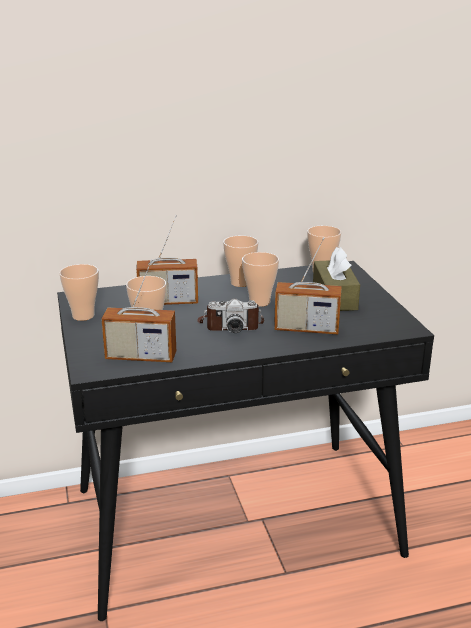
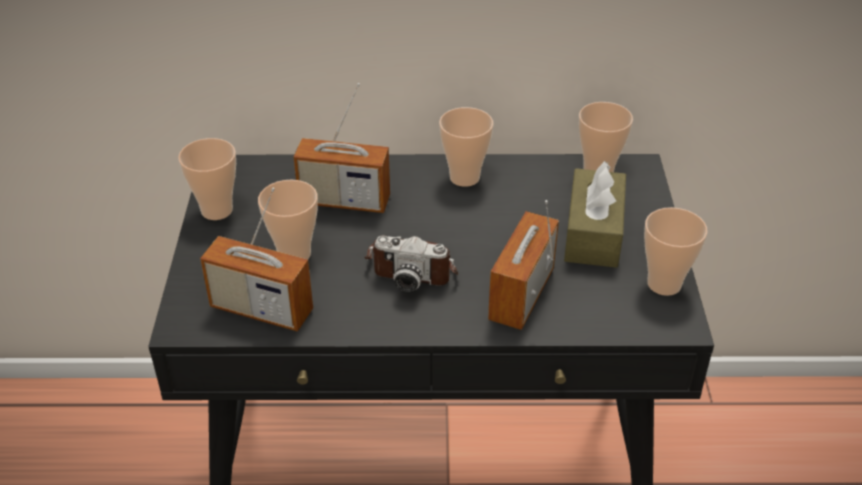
camera: 15 degrees right, 15 degrees up
cup [242,252,279,307] -> cup moved to [644,207,708,296]
radio [274,237,342,334] -> radio turned 90 degrees clockwise [488,200,559,330]

